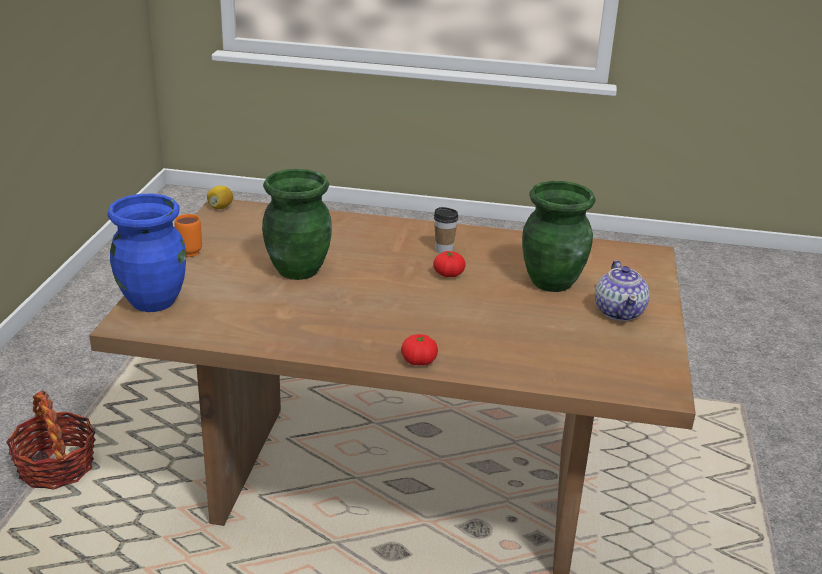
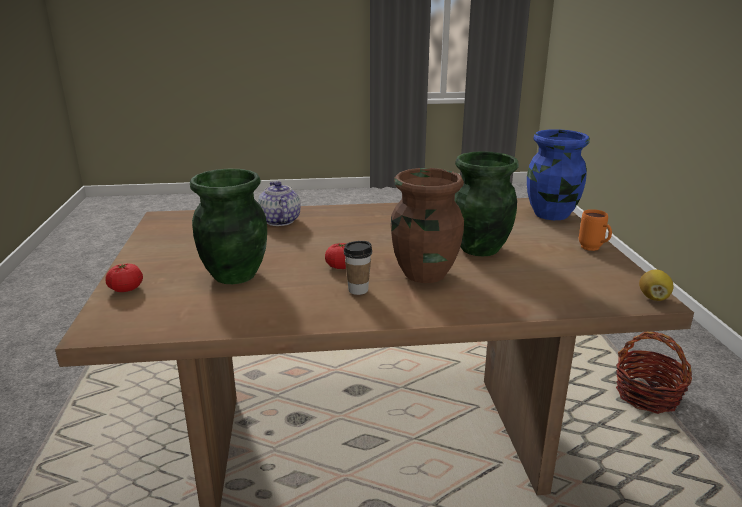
camera: 165 degrees right, 5 degrees down
tomato [401,334,438,366] -> tomato moved to [105,263,143,292]
teapot [595,260,649,321] -> teapot moved to [258,181,301,226]
none -> brown vase [391,168,464,283]

